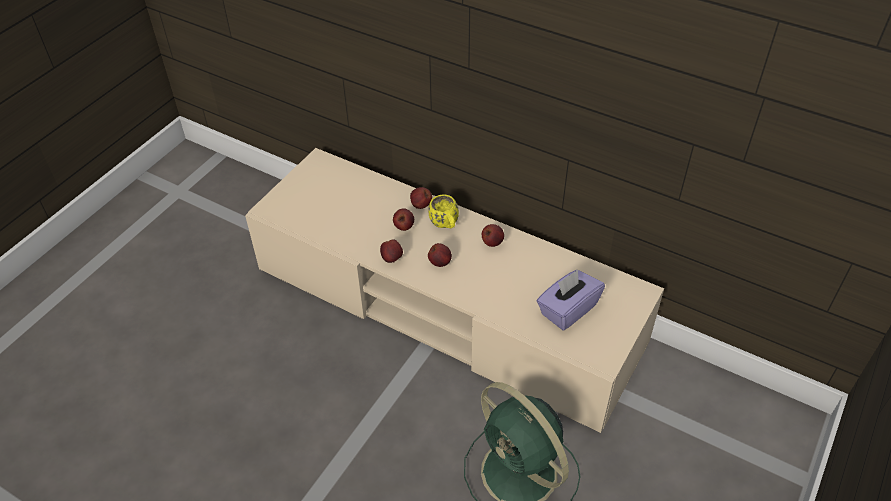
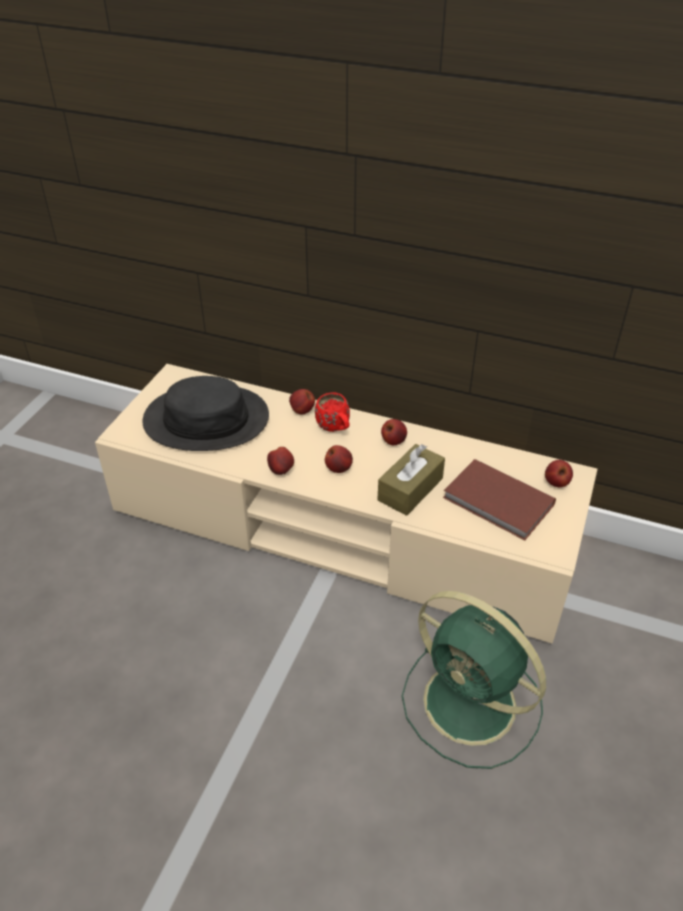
camera: 10 degrees left, 5 degrees down
apple [393,208,414,231] -> apple moved to [545,460,573,487]
yellow mug [428,194,459,228] -> red mug [315,392,350,432]
purple tissue box [537,269,605,330] -> brown book [443,459,556,540]
none -> black hat [143,376,269,451]
none -> brown tissue box [377,444,445,516]

